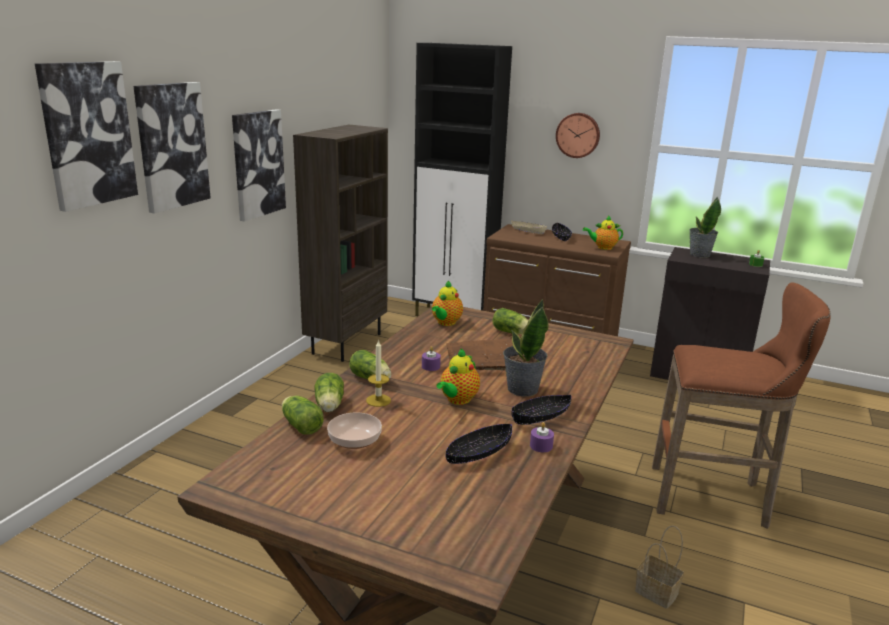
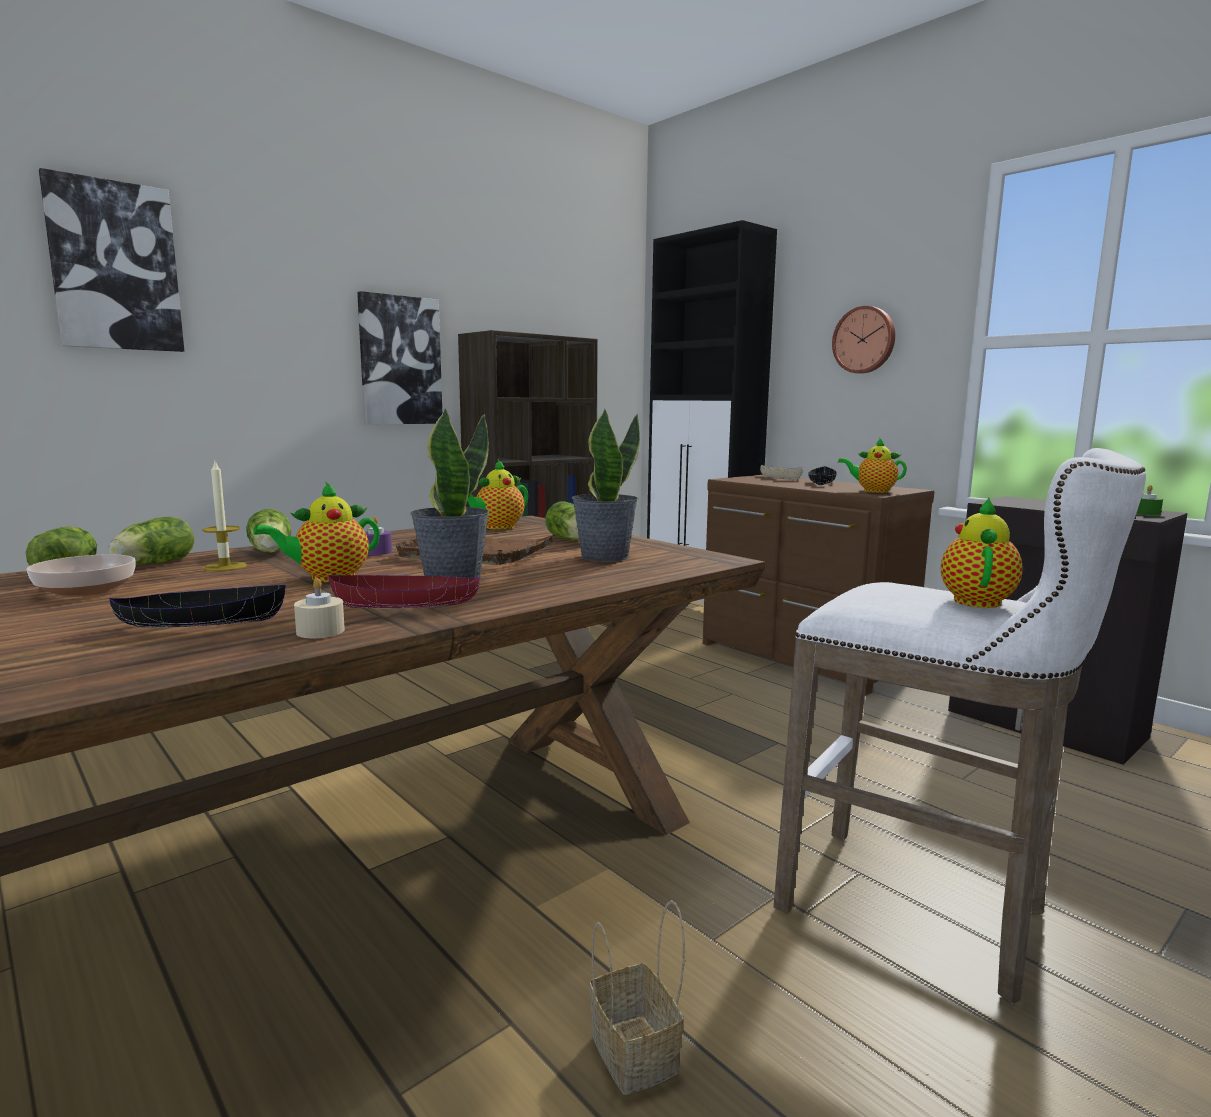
camera: 25 degrees right, 10 degrees down
picture [133,82,211,214] -> none
black bowl [511,395,571,425] -> red bowl [328,575,480,608]
purple candle [530,422,554,452] -> beige candle [294,578,345,638]
brown stool [652,282,831,529] -> white stool [773,448,1146,1004]
potted plant [689,197,721,258] -> potted plant moved to [572,409,640,562]
none -> teapot [941,498,1022,608]

